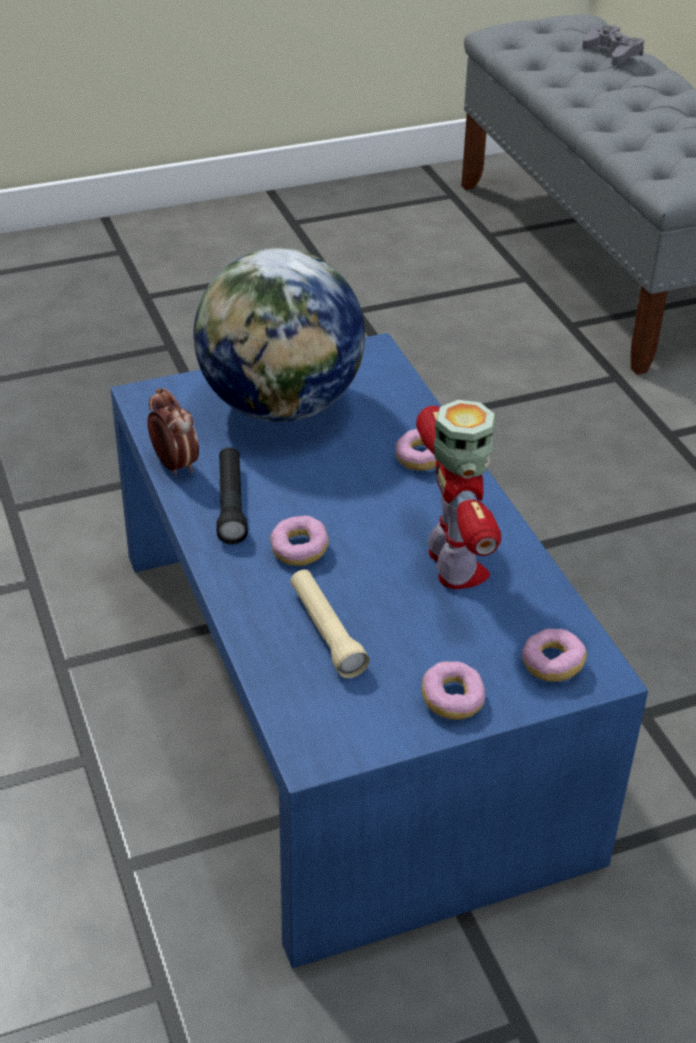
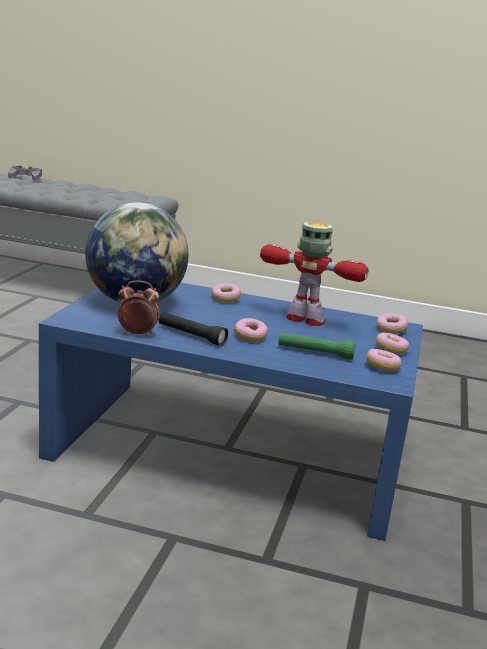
camera: 55 degrees left, 20 degrees down
beige flashlight [290,570,370,678] -> green flashlight [278,332,356,360]
none -> donut [366,349,401,371]

